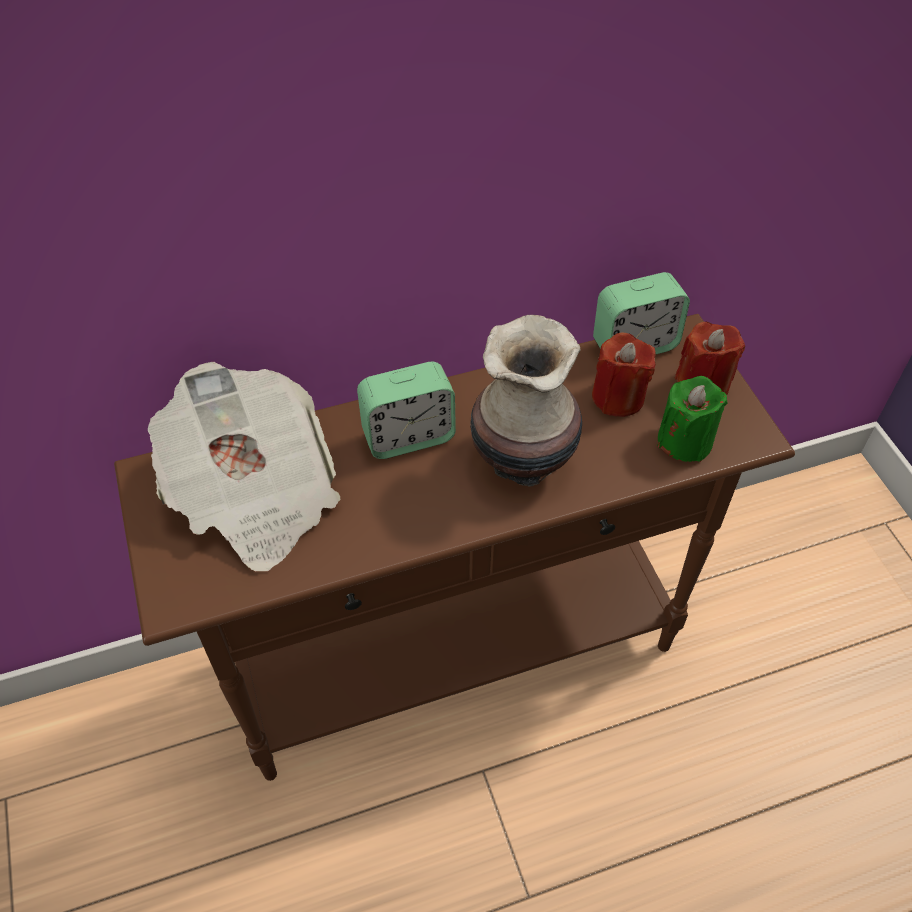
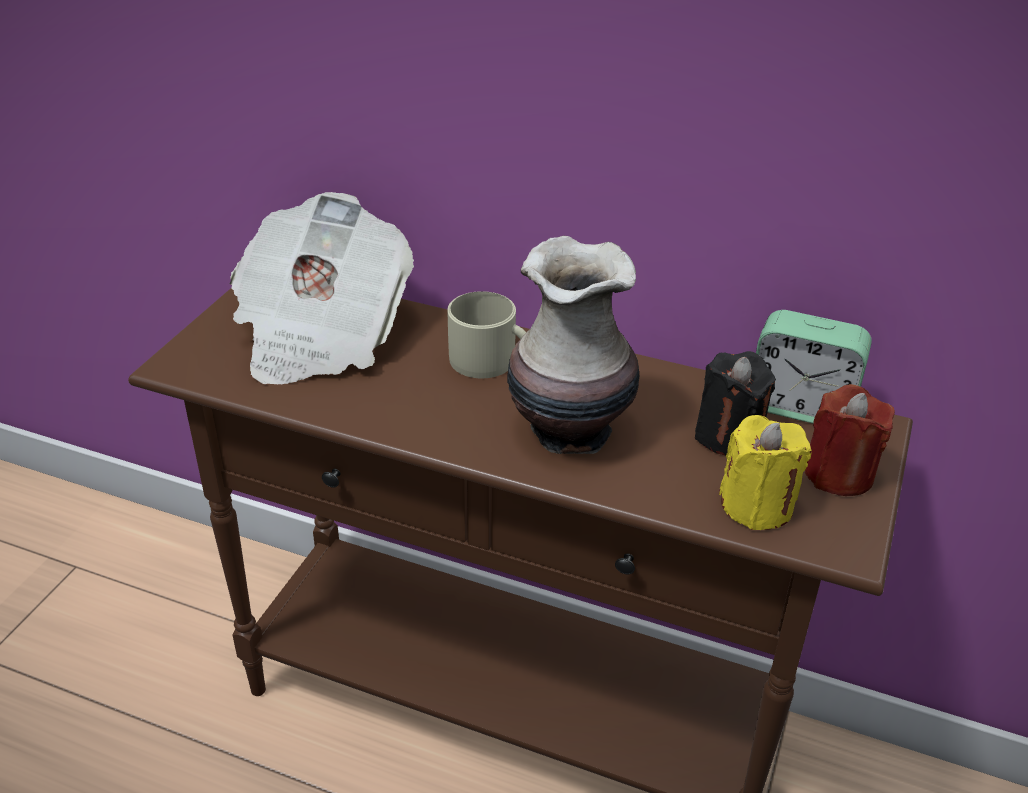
camera: 40 degrees right, 15 degrees down
alarm clock [357,361,456,459] -> beige mug [447,291,526,378]
red candle [592,333,656,417] -> black candle [695,351,776,455]
green candle [657,376,727,462] -> yellow candle [719,415,812,530]

